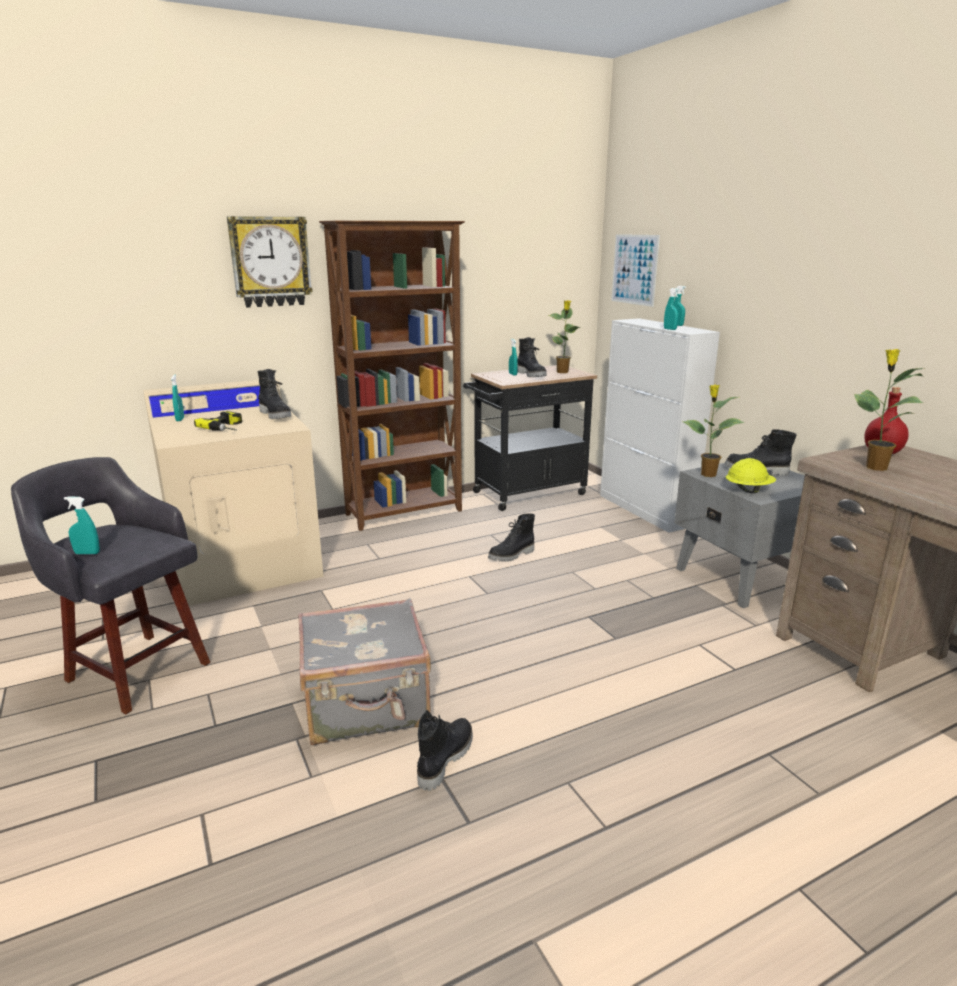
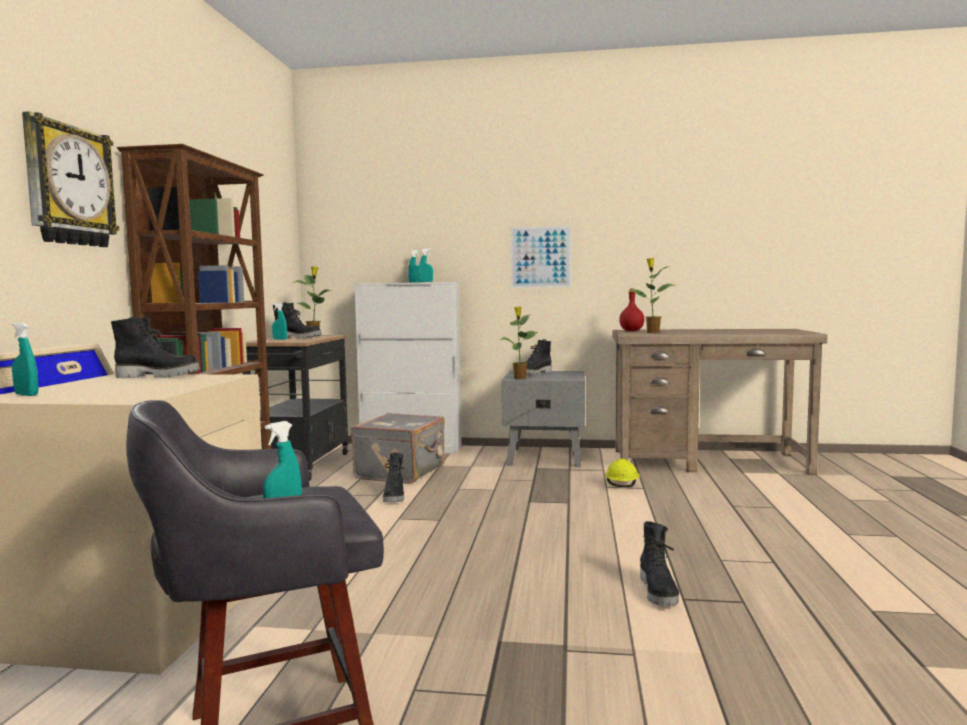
camera: 55 degrees left, 15 degrees down
power drill [194,411,242,431] -> none
grey suitcase [298,598,431,745] -> grey suitcase moved to [351,413,445,484]
black boot [417,710,473,791] -> black boot turned 150 degrees counterclockwise [640,521,679,606]
picture [611,234,660,307] -> picture moved to [510,226,571,288]
yellow hard hat [726,458,776,493] -> yellow hard hat moved to [605,459,640,487]

